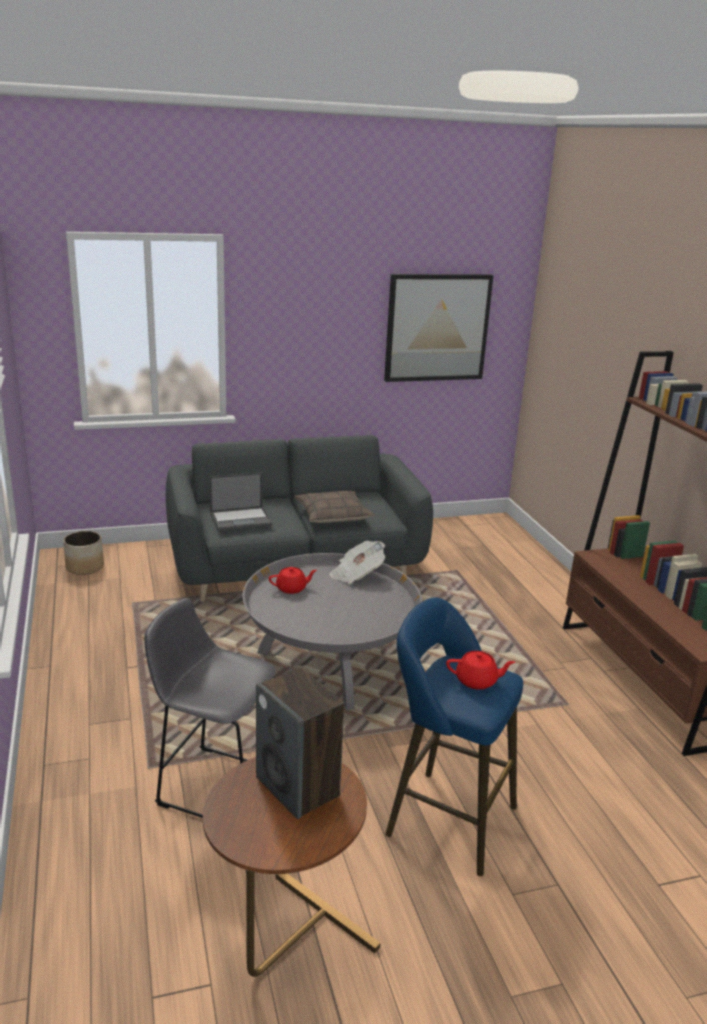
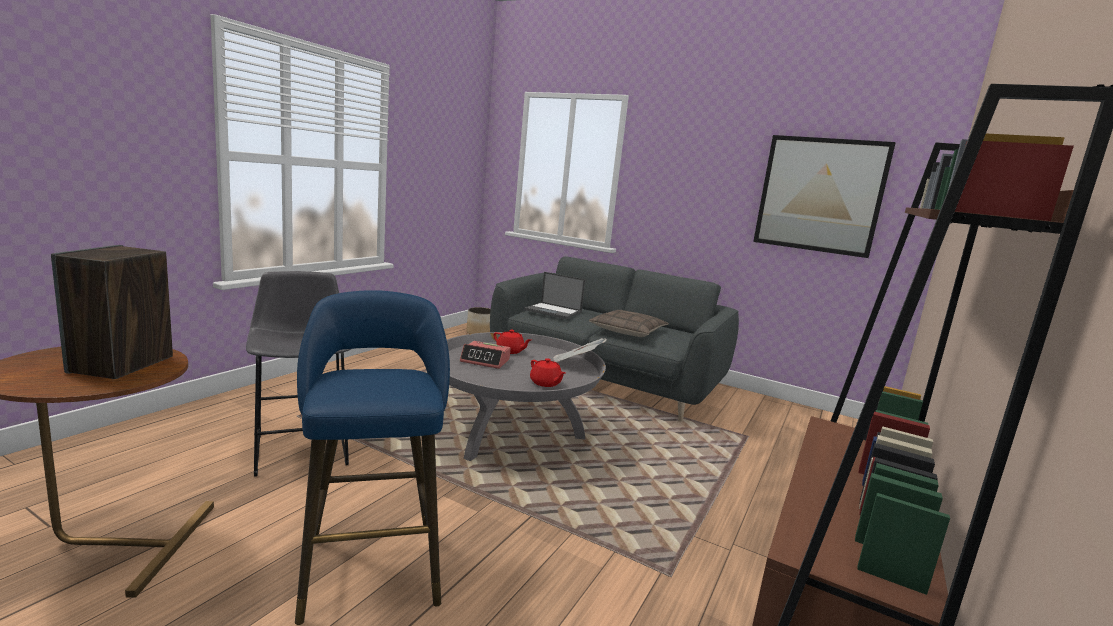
camera: 45 degrees right, 10 degrees down
red teapot [446,651,515,689] -> red teapot moved to [530,358,566,387]
none -> alarm clock [460,341,510,369]

